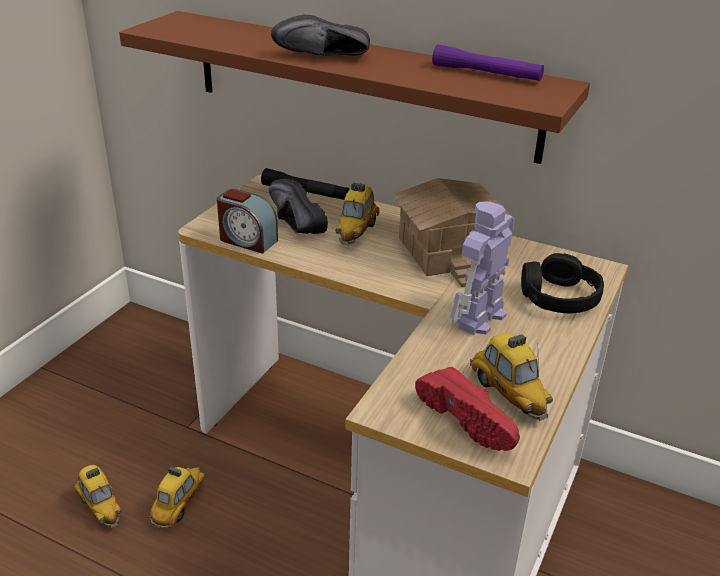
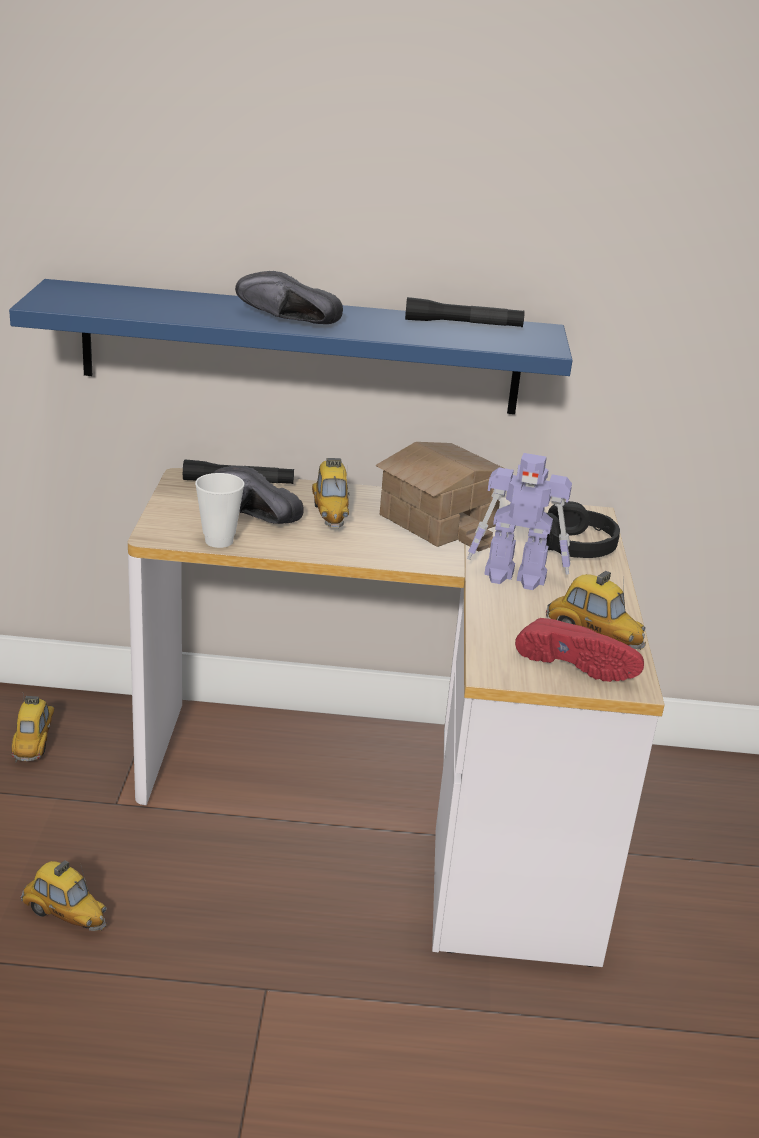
camera: 25 degrees left, 5 degrees down
brown shelf [119,11,590,164] -> blue shelf [9,279,572,414]
toy car [149,461,205,529] -> toy car moved to [12,695,54,763]
alarm clock [217,189,278,254] -> cup [195,473,244,548]
black shoe [271,15,370,56] -> black shoe turned 45 degrees clockwise [235,271,343,324]
purple flashlight [432,44,544,81] -> black flashlight [405,297,525,327]
toy robot [450,201,515,335] -> toy robot turned 90 degrees counterclockwise [467,453,572,590]

